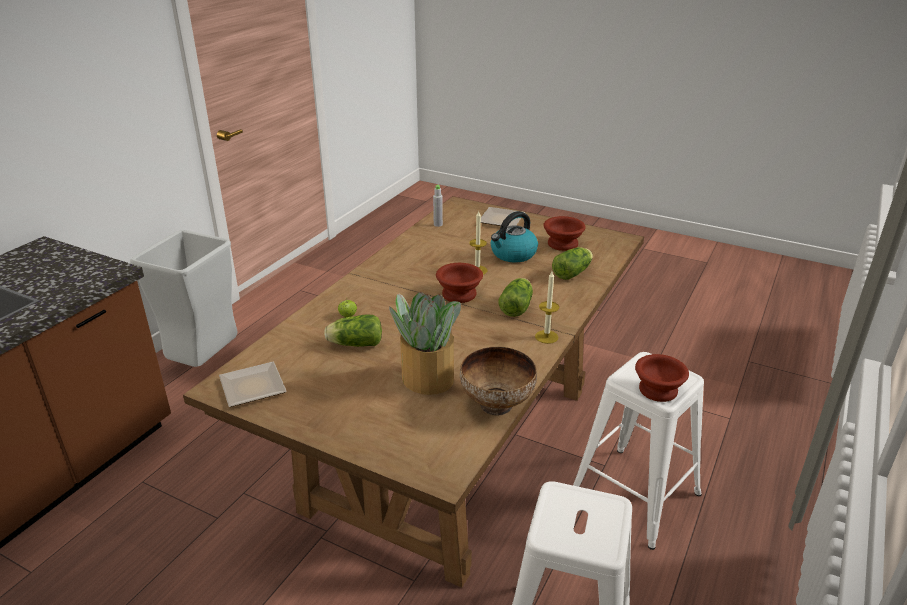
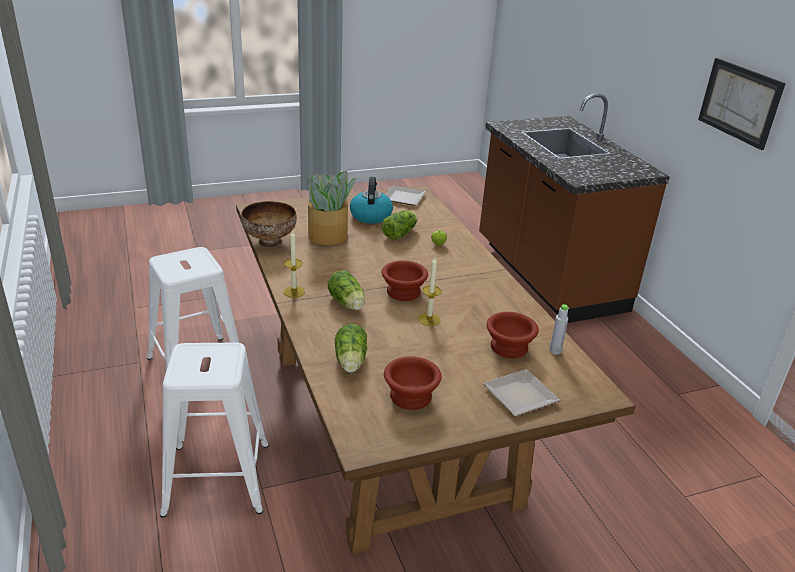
camera: 130 degrees right, 0 degrees up
grey trash can [130,230,238,367] -> none
kettle [491,211,538,262] -> kettle moved to [350,177,393,224]
brown bowl [635,354,689,402] -> brown bowl moved to [486,312,539,358]
none -> picture [698,58,786,150]

